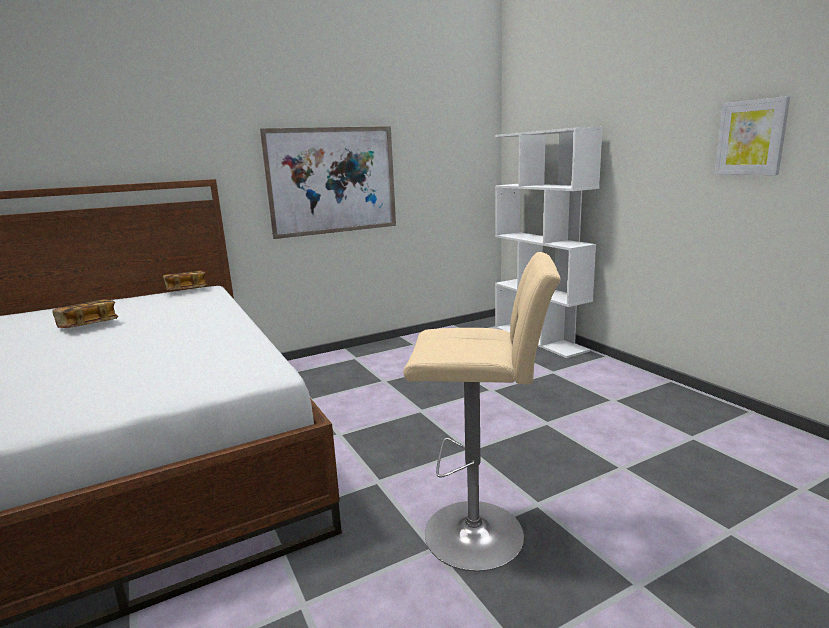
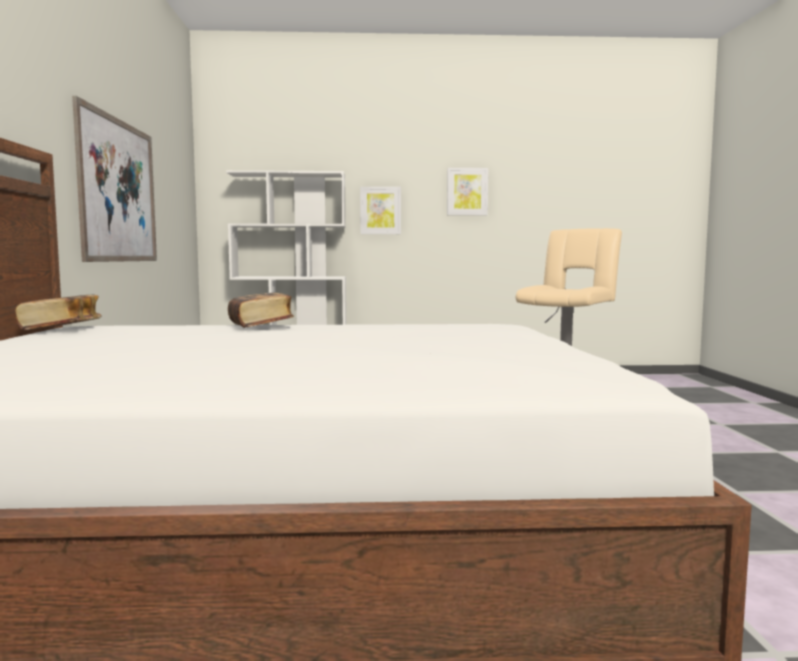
camera: 65 degrees left, 10 degrees down
book [52,299,118,328] -> book moved to [228,292,294,328]
none -> picture [360,187,401,234]

